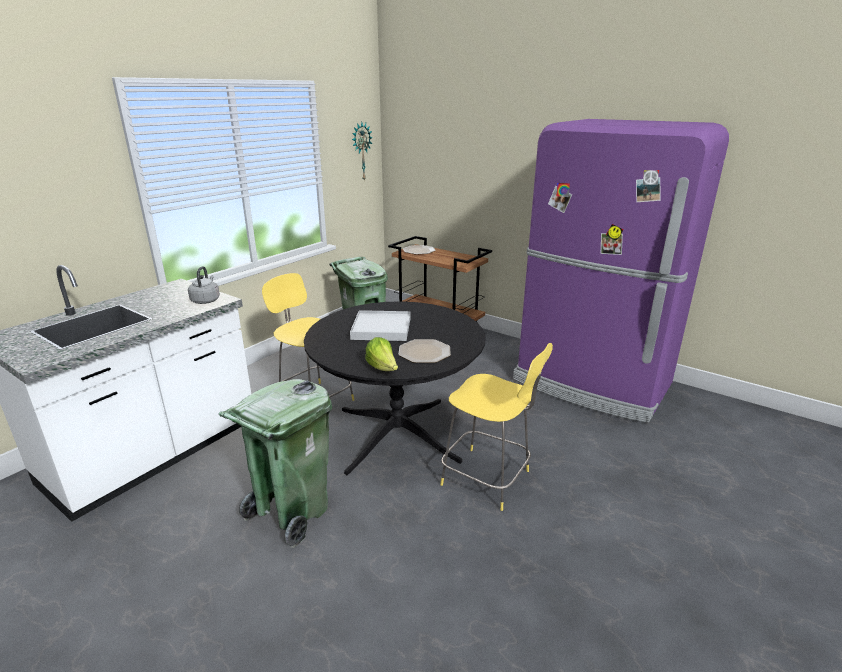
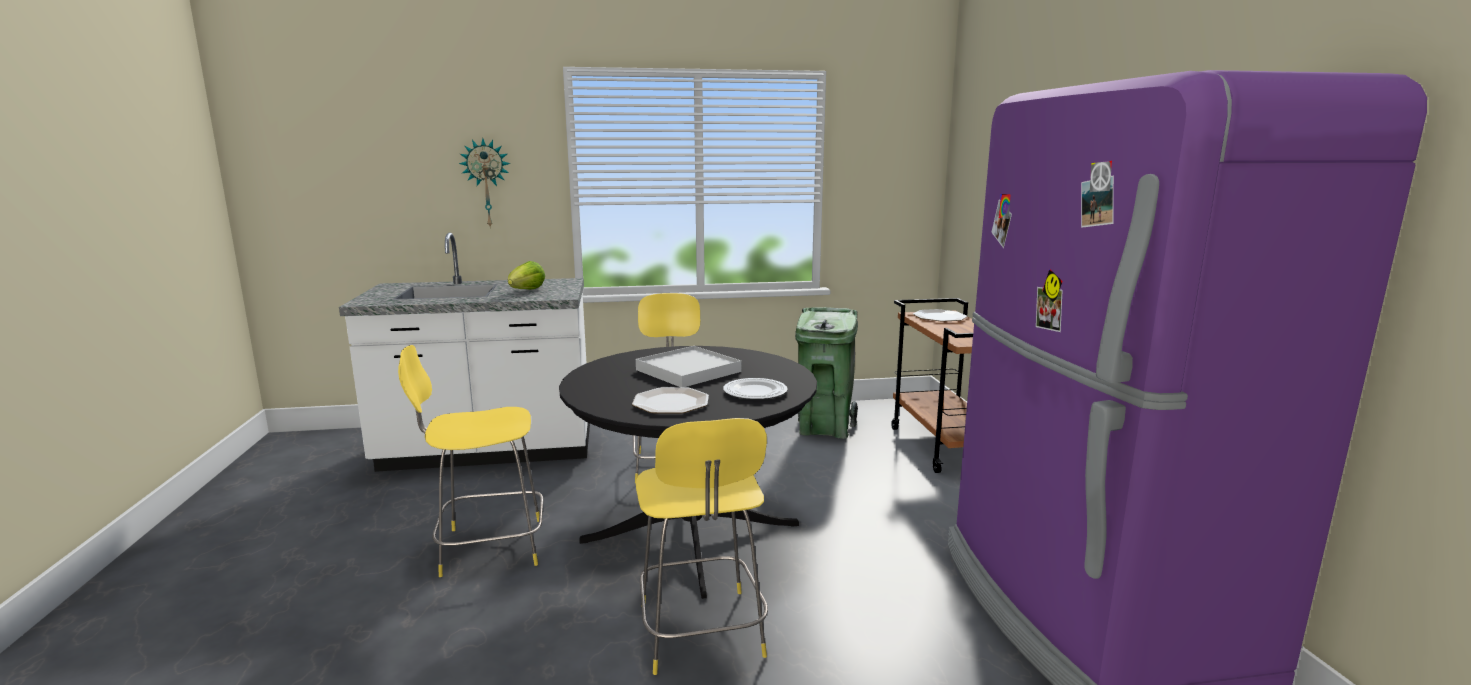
camera: 45 degrees right, 10 degrees down
grey kettle [188,266,220,304] -> none
green trash can [219,379,332,548] -> yellow stool [398,345,543,577]
wall clock [352,122,373,182] -> wall clock moved to [459,138,510,229]
lettuce [365,337,398,371] -> lettuce moved to [508,261,545,290]
none -> plate [723,378,788,400]

